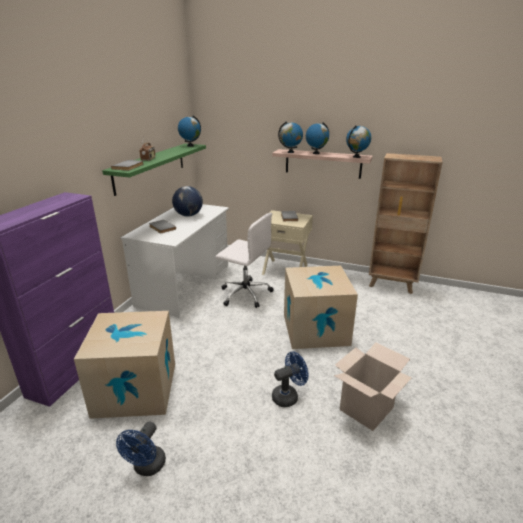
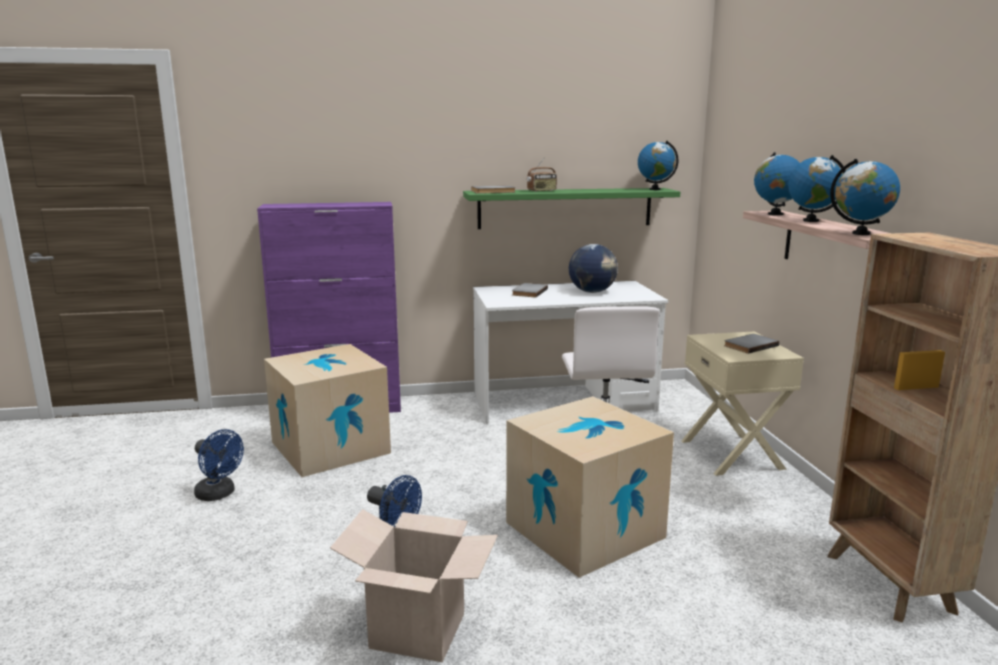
camera: 60 degrees right, 10 degrees down
blue fan [116,421,166,476] -> blue fan turned 135 degrees counterclockwise [194,429,244,501]

